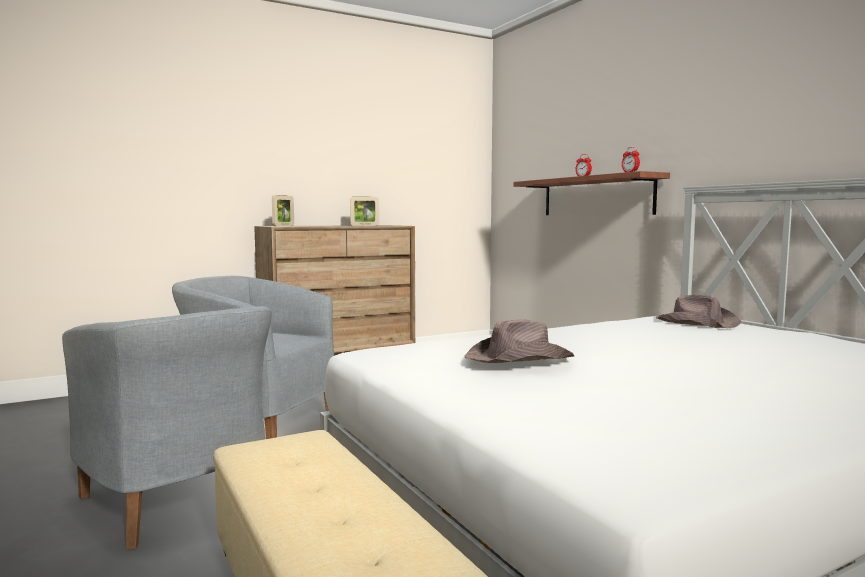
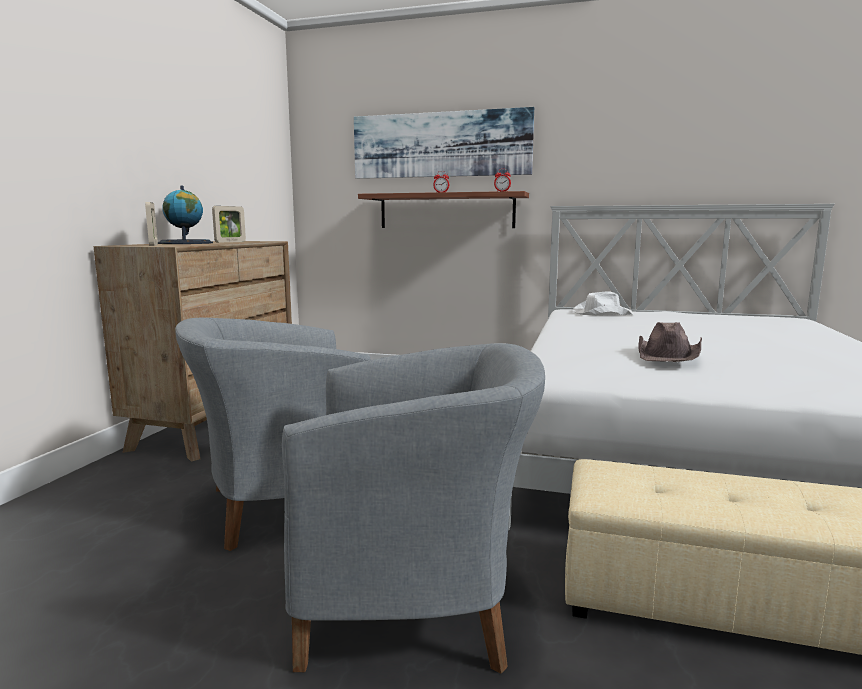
camera: 45 degrees left, 5 degrees up
brown hat [656,295,741,328] -> white hat [572,292,634,315]
none -> globe [158,185,213,244]
none -> picture [354,107,534,179]

